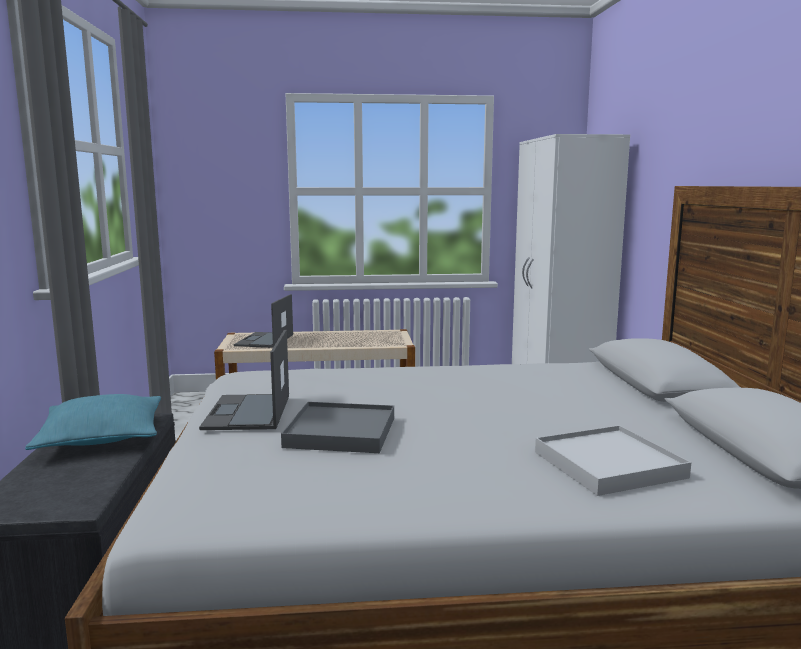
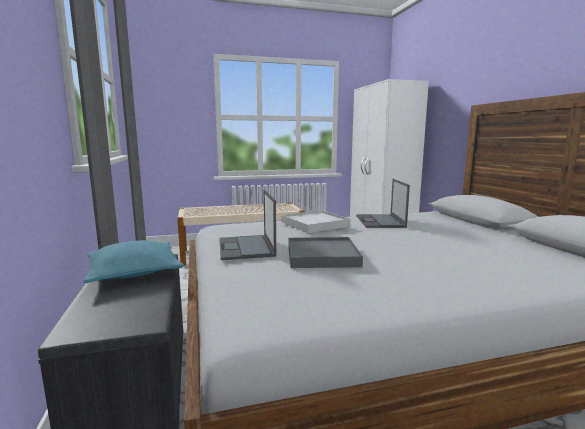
camera: 10 degrees left, 0 degrees up
laptop [234,294,293,348] -> laptop moved to [356,179,410,228]
white tray [535,425,691,496] -> white tray moved to [281,210,350,233]

